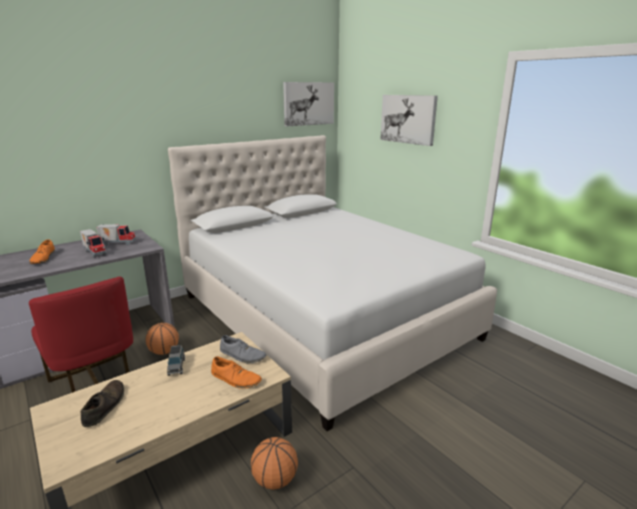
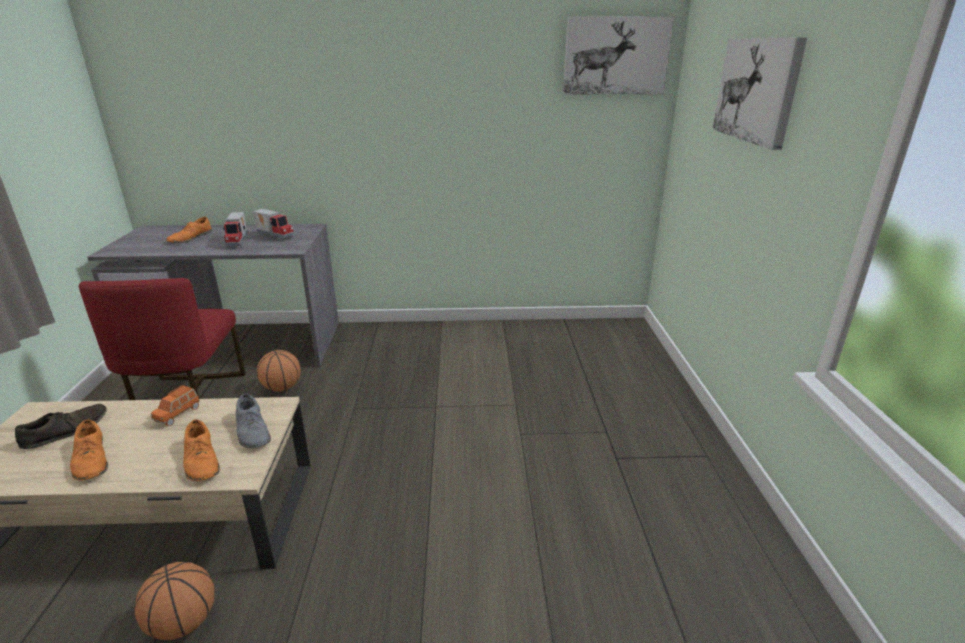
camera: 35 degrees right, 5 degrees up
grey toy car [167,345,185,376] -> orange toy car [151,385,200,426]
white bed [168,135,497,431] -> none
none -> orange shoe [70,419,108,481]

